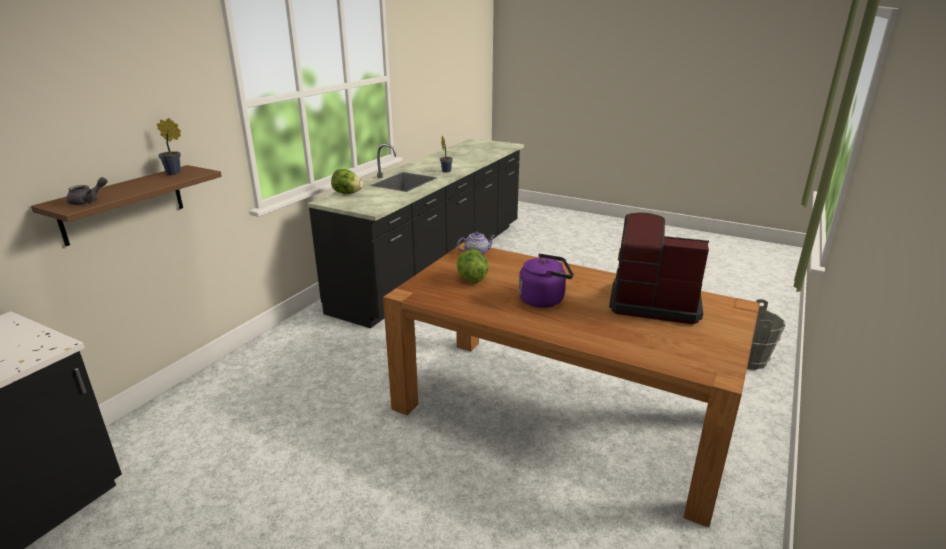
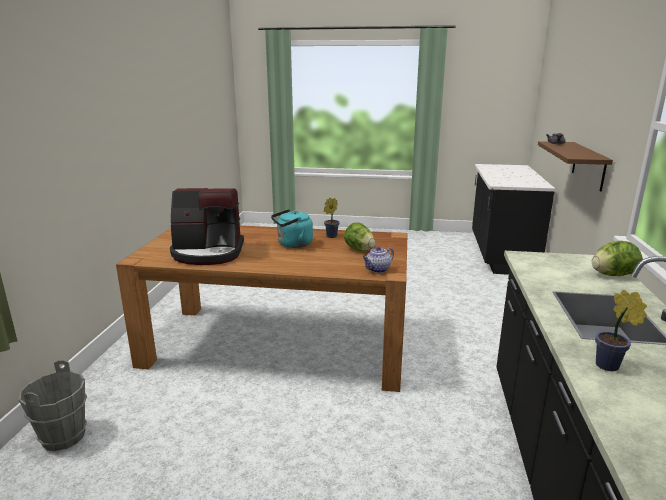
camera: 160 degrees right, 5 degrees down
potted plant [157,118,181,175] -> potted plant moved to [324,198,340,238]
purple kettle [519,254,573,308] -> turquoise kettle [271,209,313,248]

